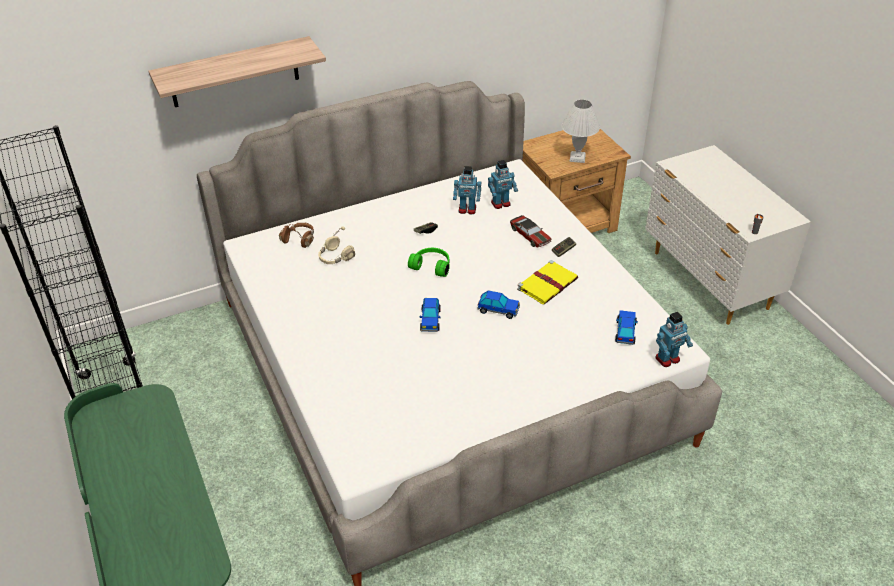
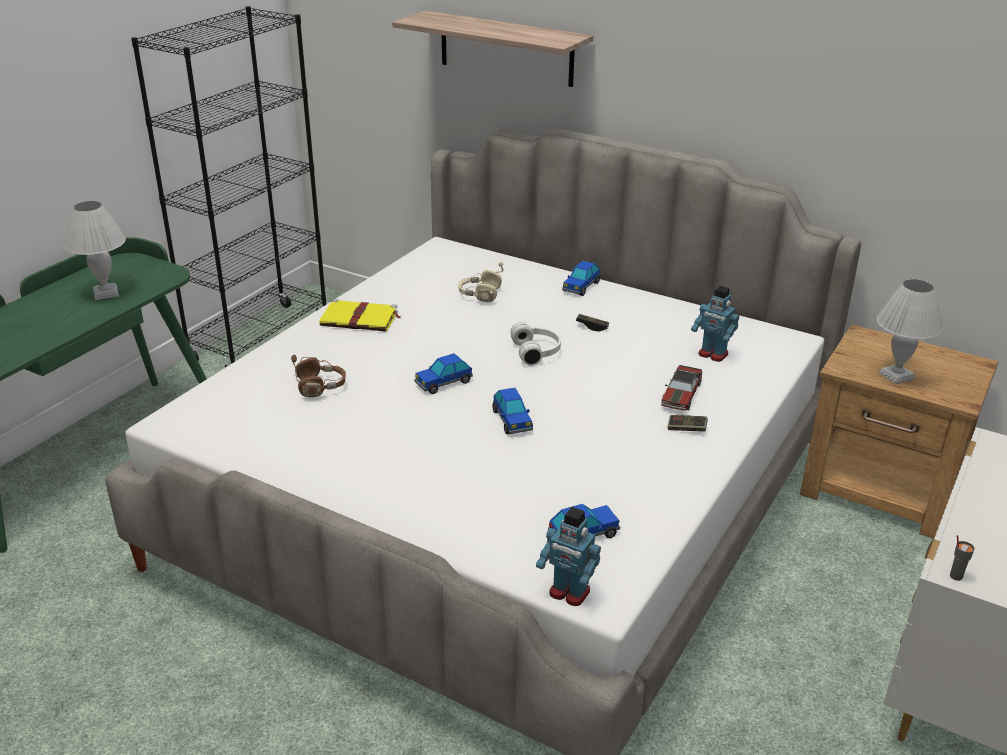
camera: 55 degrees right, 10 degrees down
brown headphones [279,223,314,248] -> brown headphones moved to [291,355,346,397]
green headphones [408,248,450,277] -> white headphones [510,322,561,366]
toy robot [453,166,481,214] -> none
yellow book [517,260,578,305] -> yellow book moved to [319,299,401,332]
none -> white table lamp [64,201,126,300]
none -> toy car [562,261,600,296]

